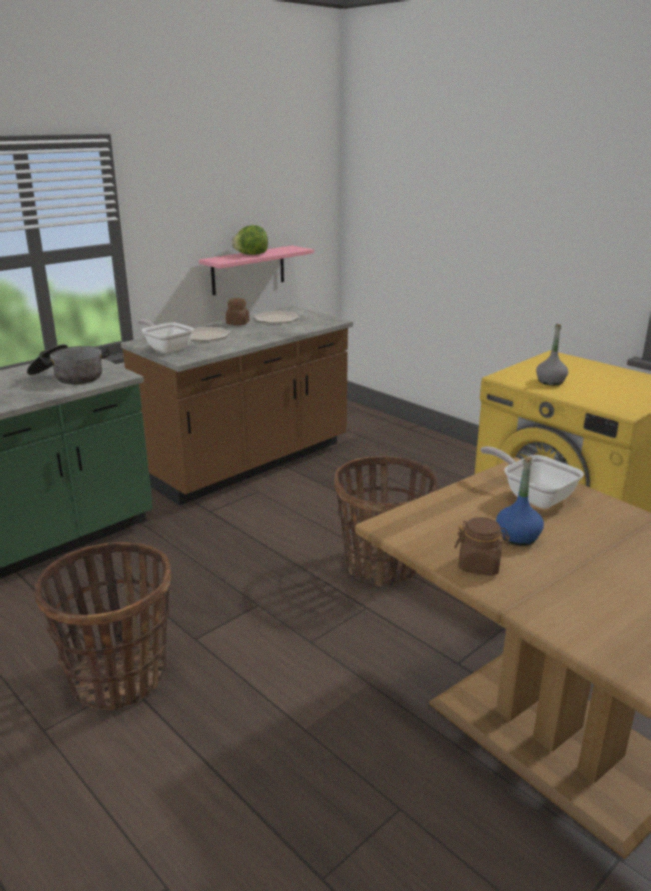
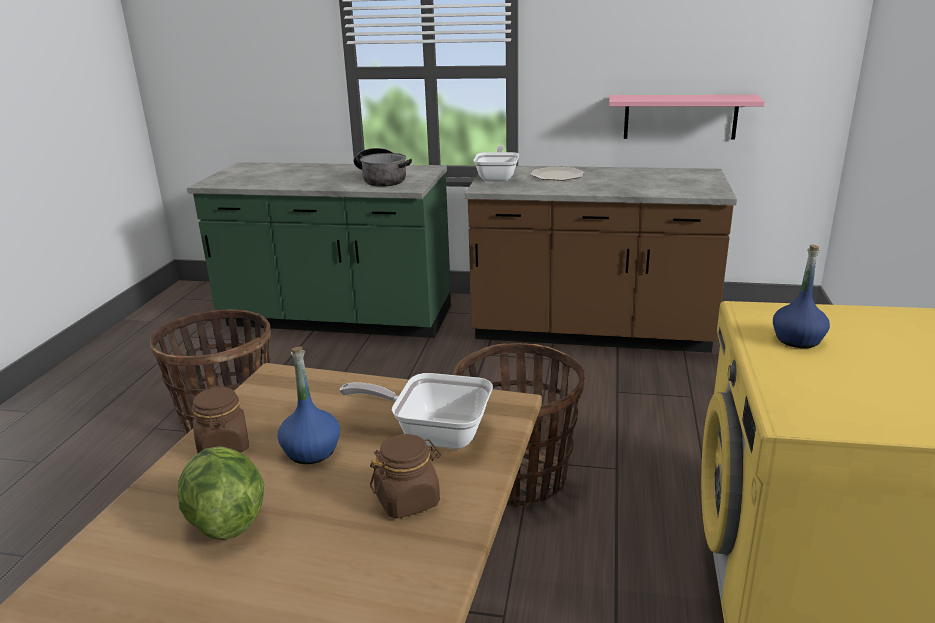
camera: 55 degrees right, 0 degrees up
brown jar [226,298,249,325] -> brown jar moved to [370,434,441,519]
lettuce [232,225,268,255] -> lettuce moved to [178,446,264,540]
plate [254,311,299,323] -> none
frying pan [480,446,584,509] -> frying pan turned 90 degrees counterclockwise [339,373,493,449]
grey bottle [536,324,568,385] -> blue bottle [773,244,830,348]

